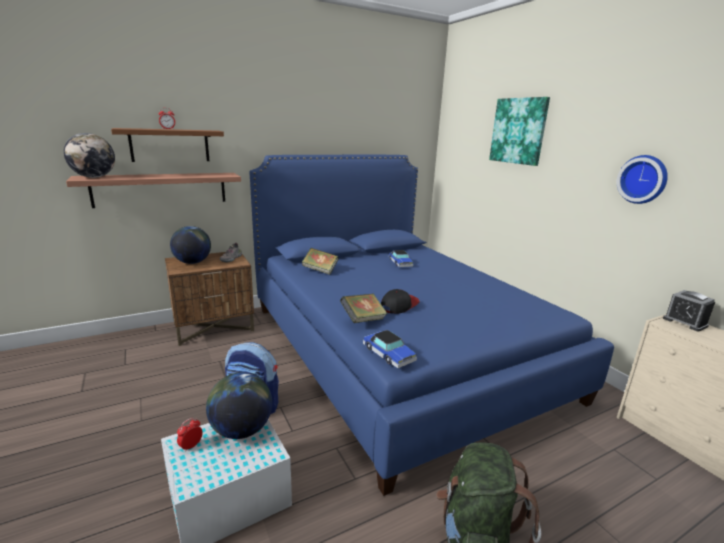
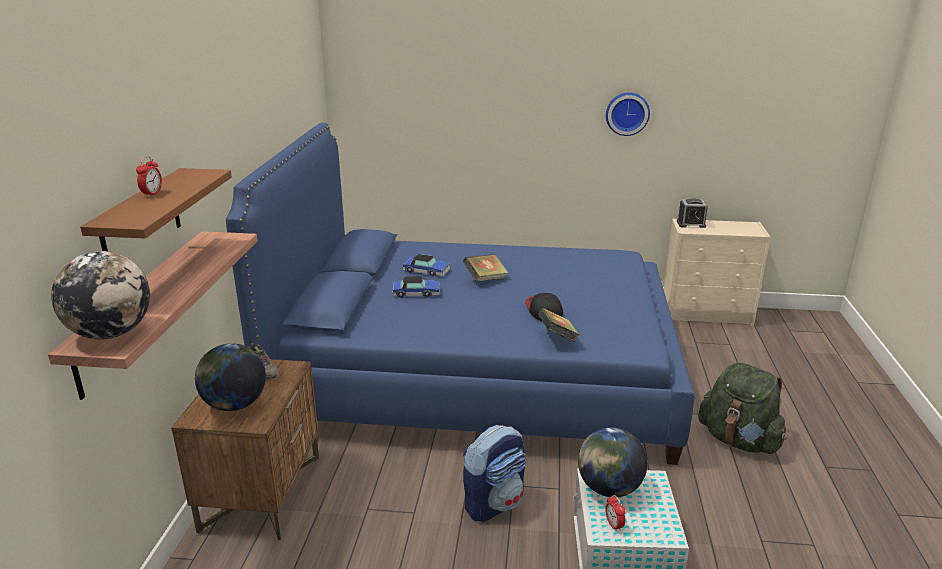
camera: 55 degrees left, 5 degrees up
book [302,248,339,275] -> book moved to [463,254,509,282]
toy car [363,330,417,368] -> toy car moved to [392,276,440,298]
picture [489,97,550,166] -> none

